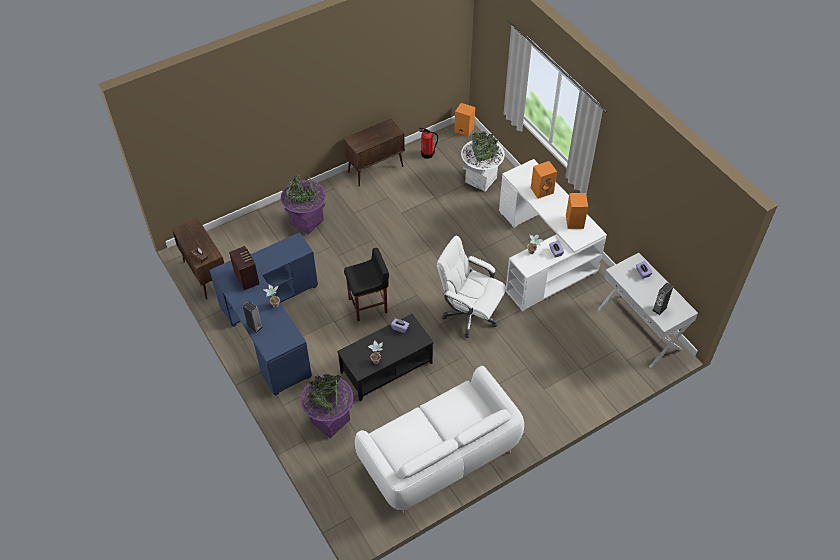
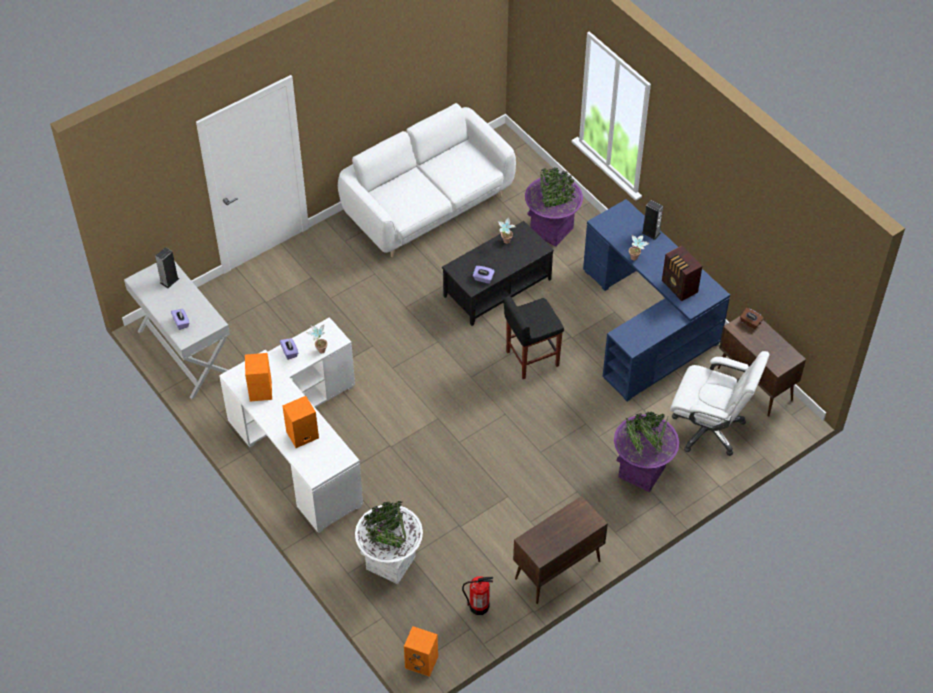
camera: 175 degrees right, 0 degrees up
white office chair [437,235,506,338] -> white office chair moved to [670,351,770,456]

